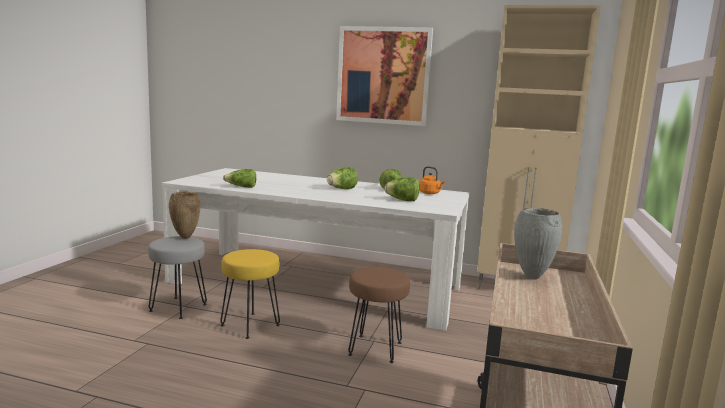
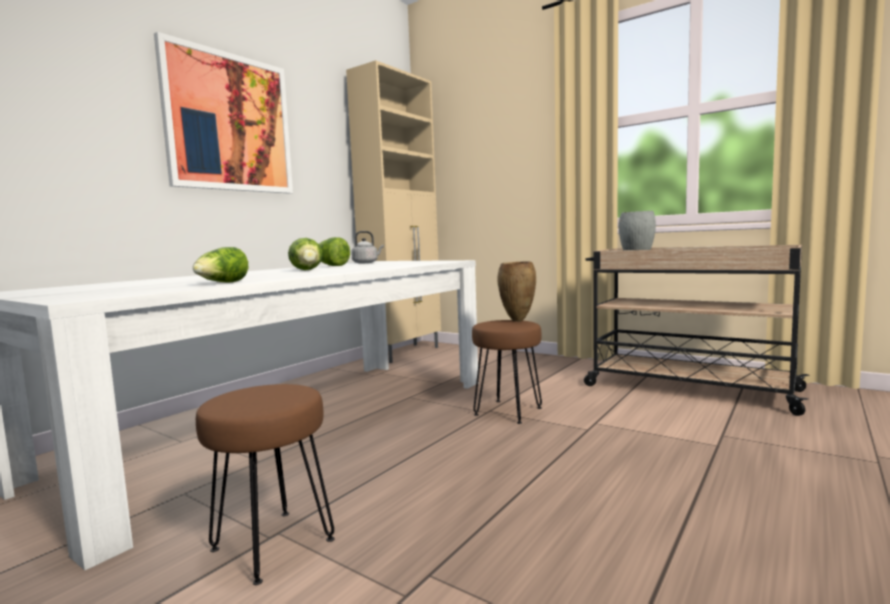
camera: 70 degrees left, 5 degrees down
grey stool [148,236,207,319] -> brown stool [196,384,335,585]
brown vase [169,192,200,239] -> brown vase moved to [497,262,536,322]
yellow stool [220,249,280,339] -> none
lettuce [385,177,419,201] -> none
orange kettle [419,166,445,194] -> grey kettle [351,231,384,263]

